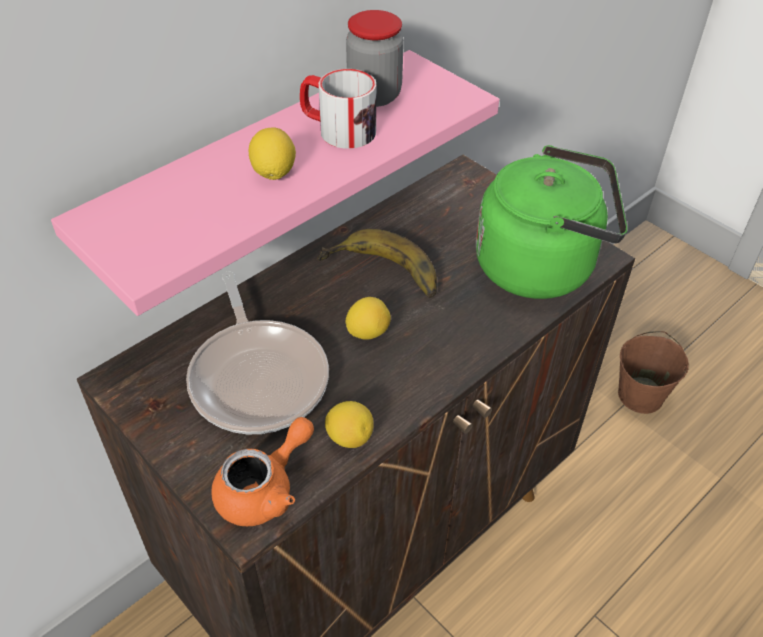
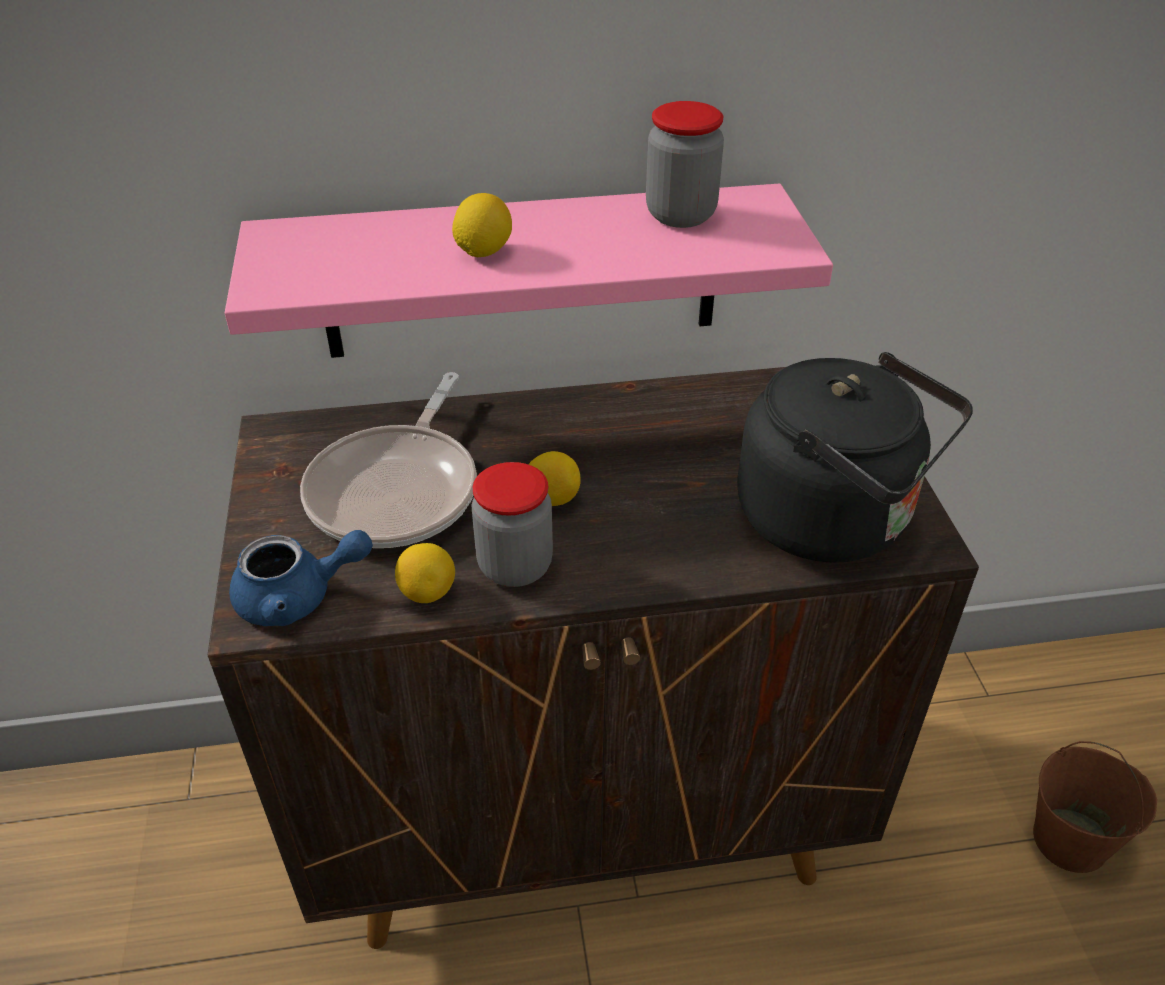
camera: 35 degrees right, 5 degrees down
orange teapot [211,417,314,526] -> blue teapot [229,530,373,626]
mug [300,69,376,149] -> none
banana [317,229,437,298] -> none
green kettle [476,145,627,299] -> black kettle [737,352,973,563]
none -> jar [472,462,553,587]

